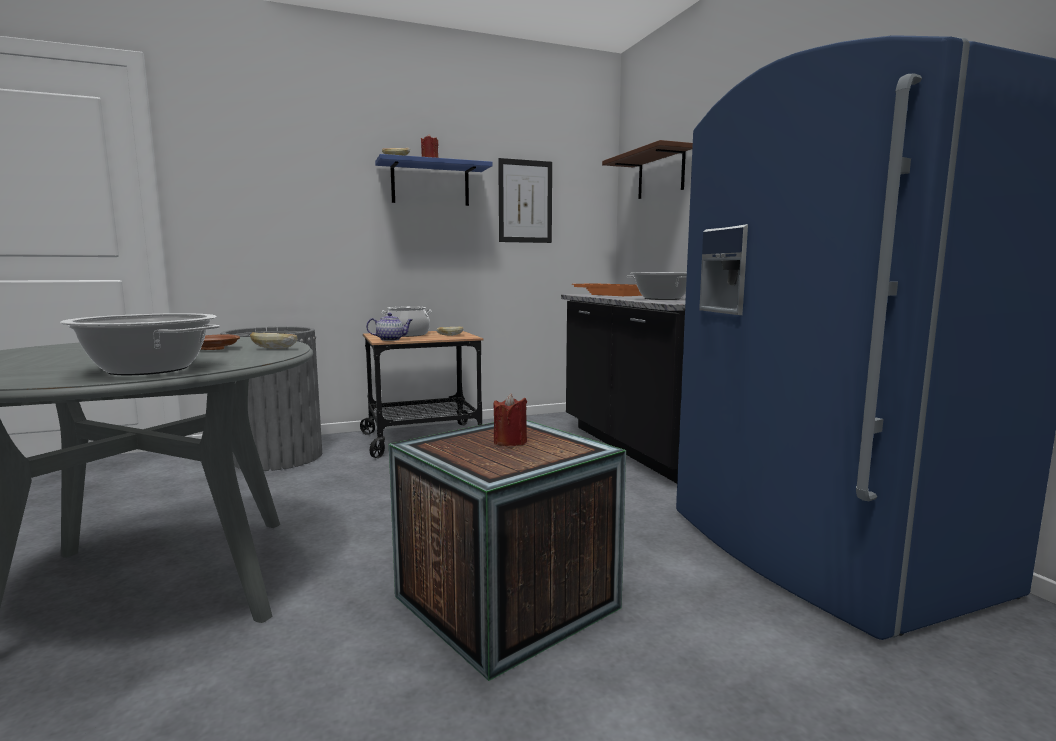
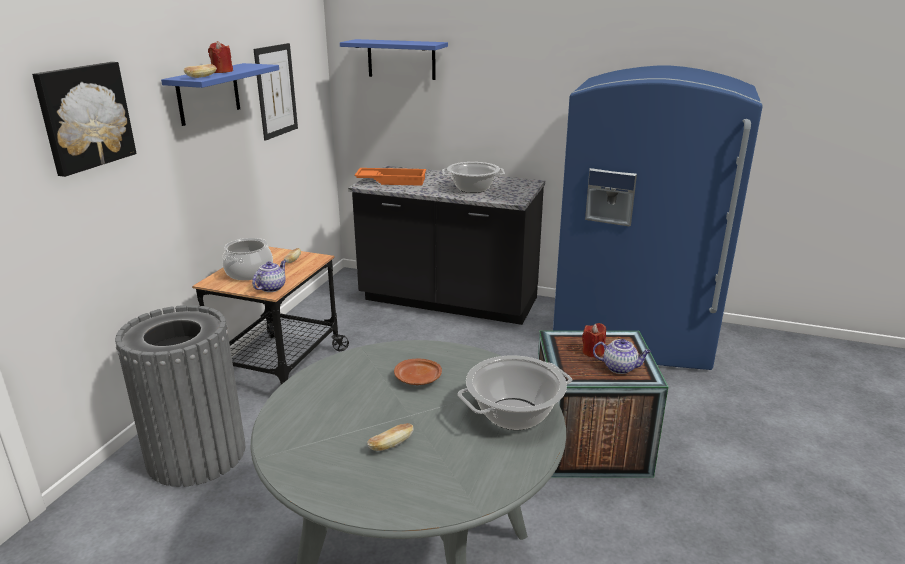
camera: 50 degrees left, 15 degrees up
bread [250,332,297,349] -> bread moved to [367,423,414,451]
brown shelf [602,140,693,199] -> blue shelf [340,39,448,80]
none -> picture [32,62,136,177]
none -> teapot [593,339,651,374]

